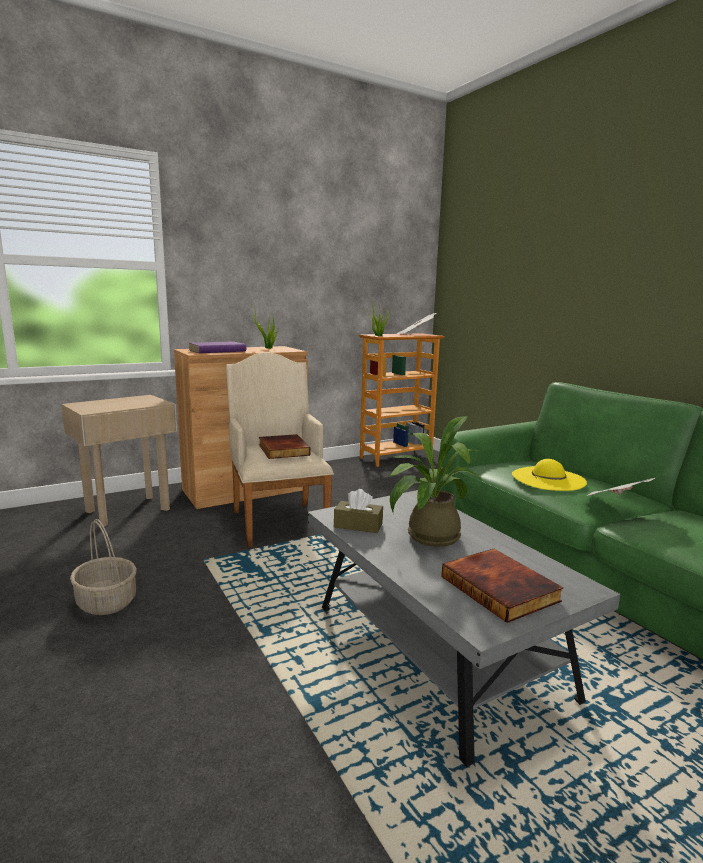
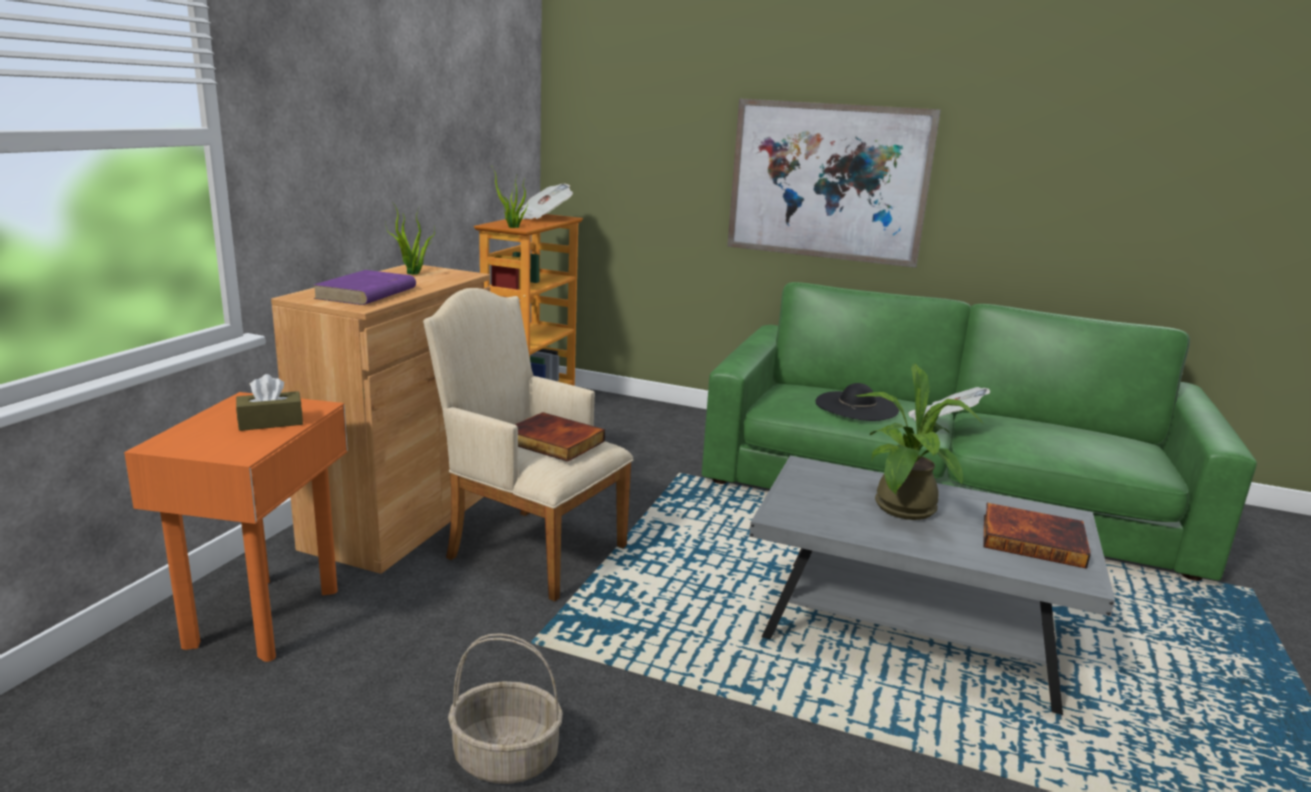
camera: 40 degrees left, 5 degrees up
beige side table [61,395,177,527] -> orange side table [124,392,348,662]
brown tissue box [334,489,383,533] -> brown tissue box moved to [236,374,303,431]
yellow hat [512,459,587,491] -> black hat [815,383,899,421]
none -> picture [727,98,941,268]

